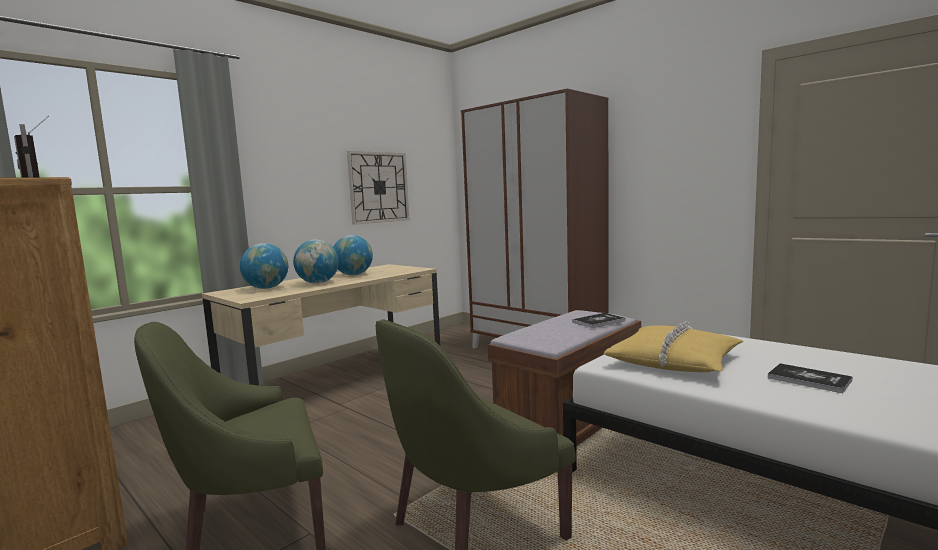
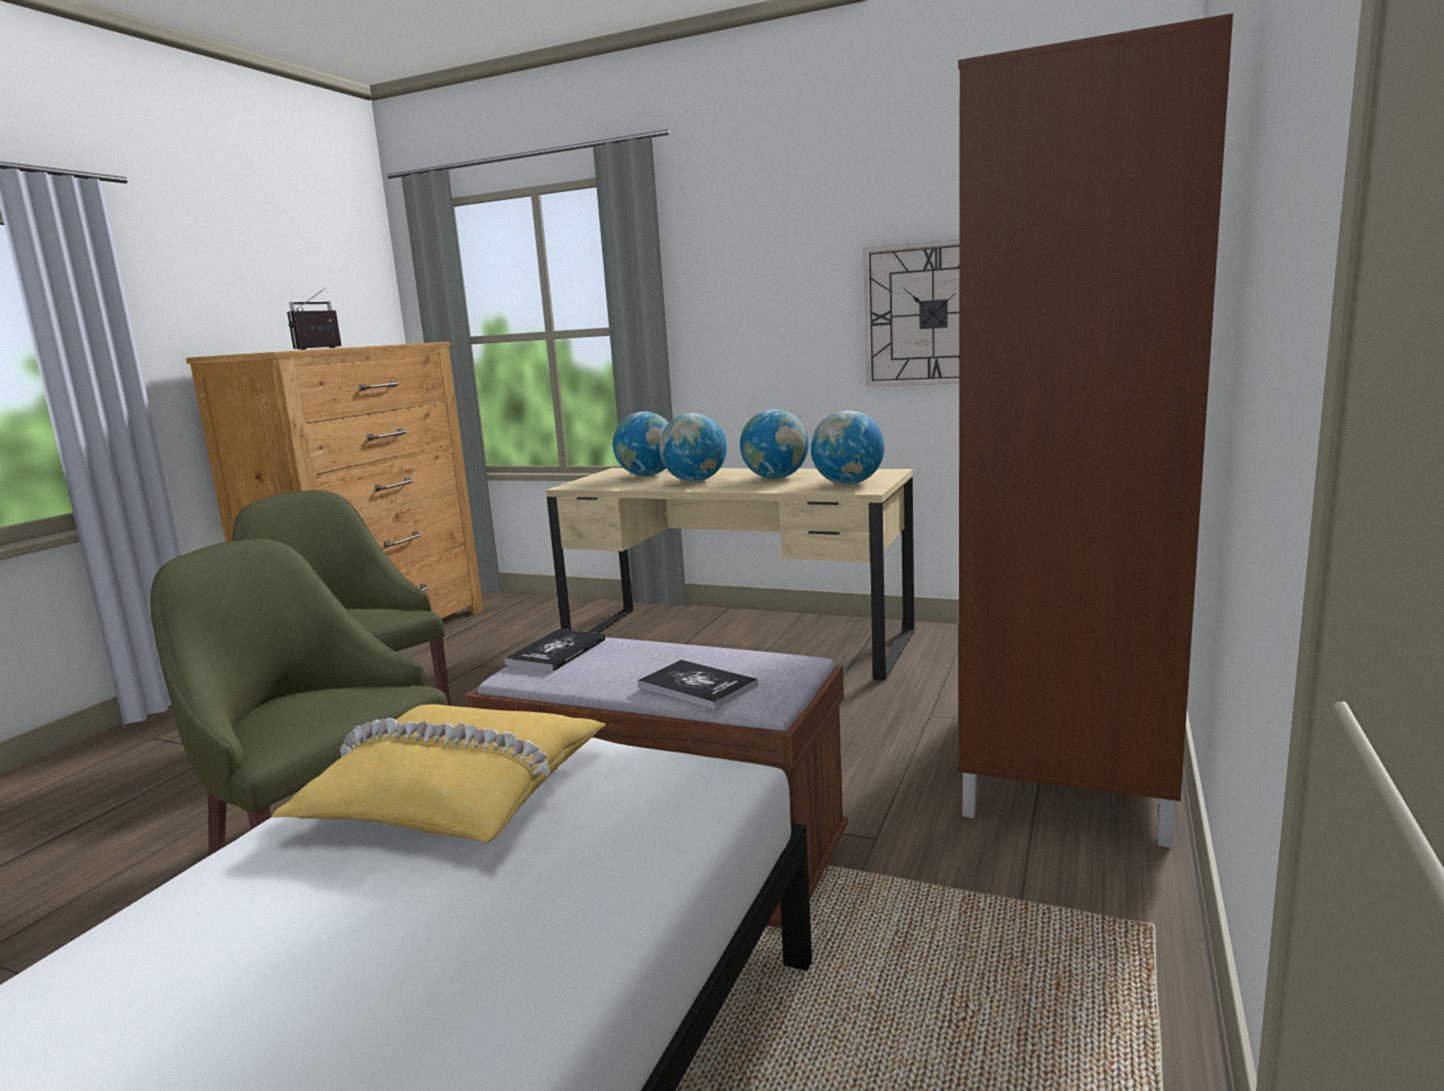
camera: 70 degrees right, 5 degrees up
book [768,363,852,393] -> book moved to [504,629,605,671]
none -> globe [811,411,885,485]

